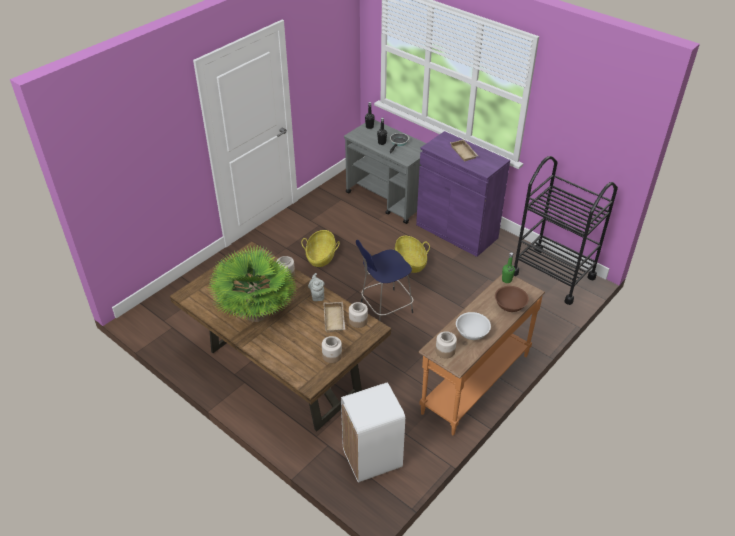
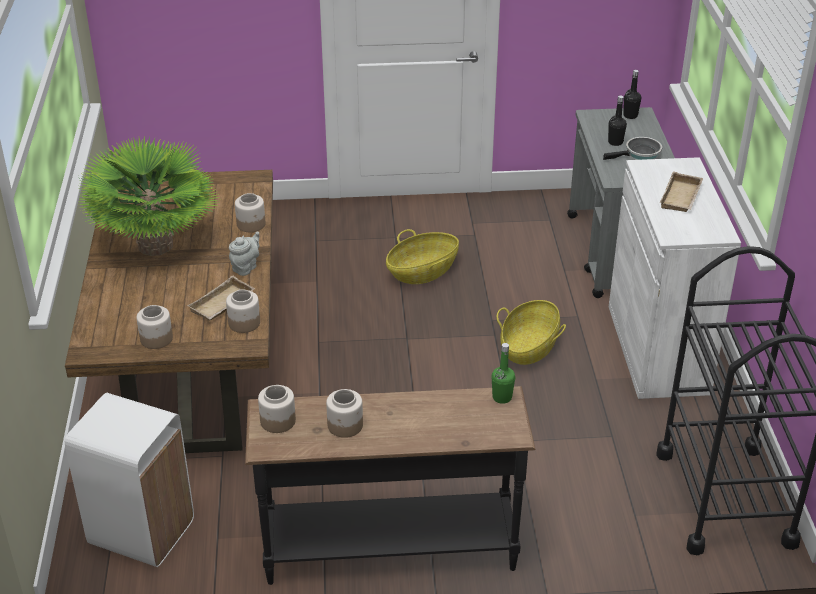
camera: 45 degrees right, 5 degrees down
blue stool [356,240,413,321] -> none
purple cabinet [416,131,510,257] -> white cabinet [609,157,741,399]
orange console table [418,274,545,435] -> black console table [245,386,535,585]
white bowl [456,312,491,340] -> jar [326,389,363,438]
brown bowl [495,286,529,312] -> none

